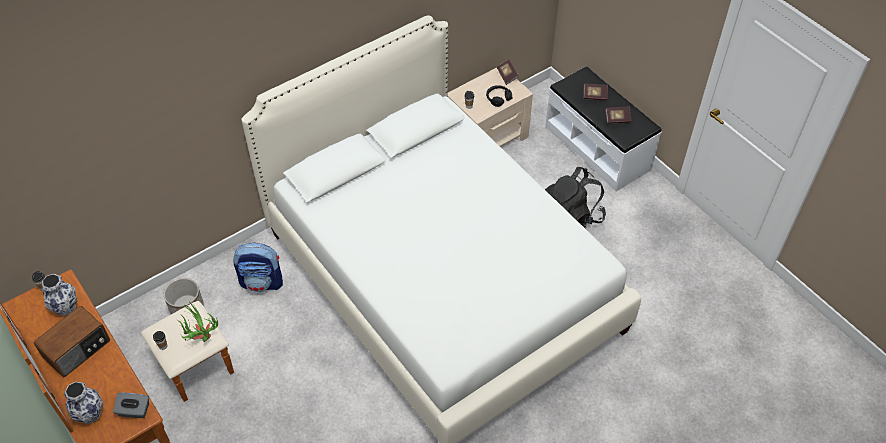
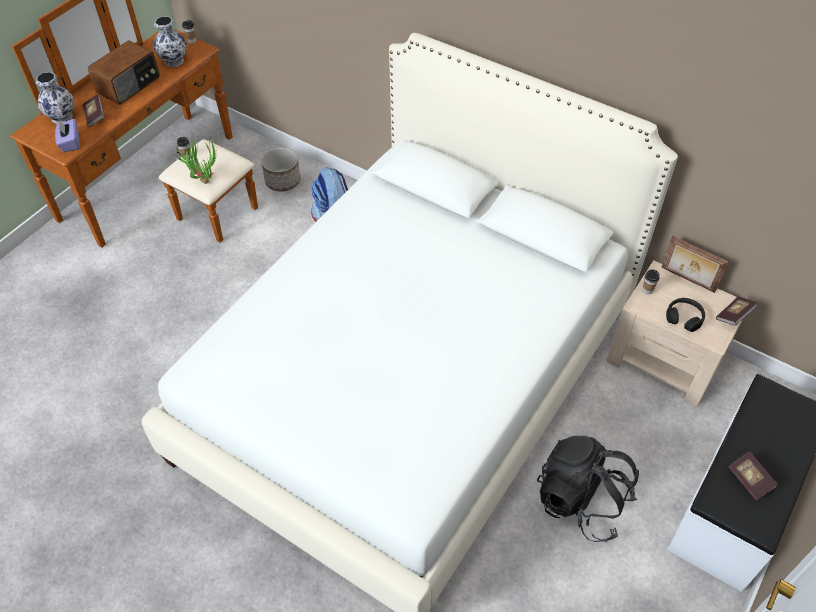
camera: 70 degrees right, 0 degrees up
radio [34,306,110,377] -> radio turned 75 degrees counterclockwise [88,40,160,105]
grey tissue box [113,393,149,418] -> purple tissue box [55,119,79,152]
book [584,84,608,100] -> book moved to [82,94,105,127]
none -> picture frame [661,236,729,293]

